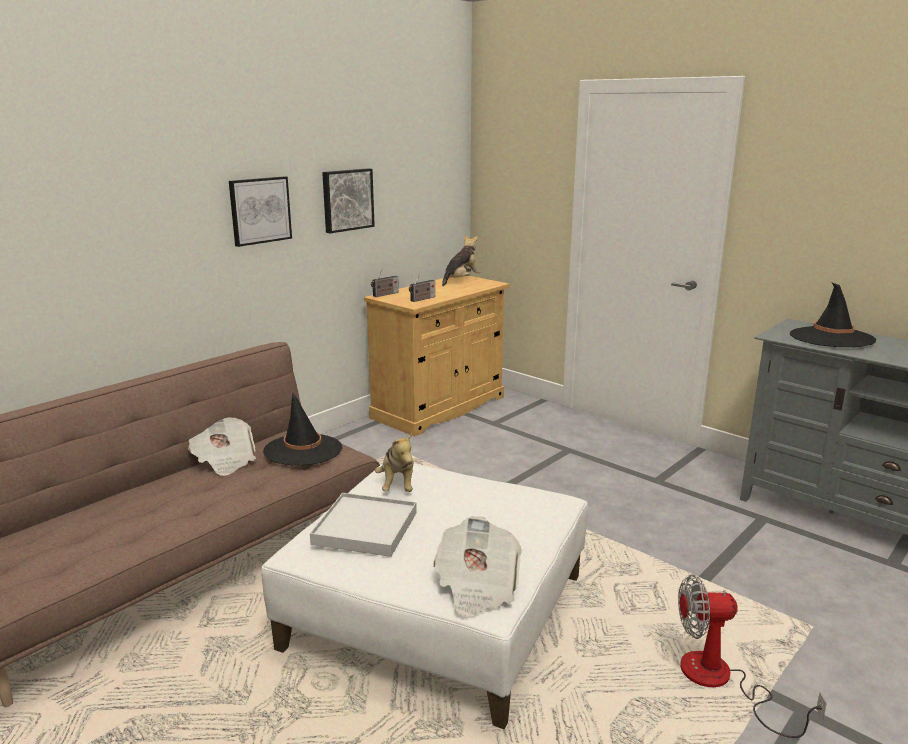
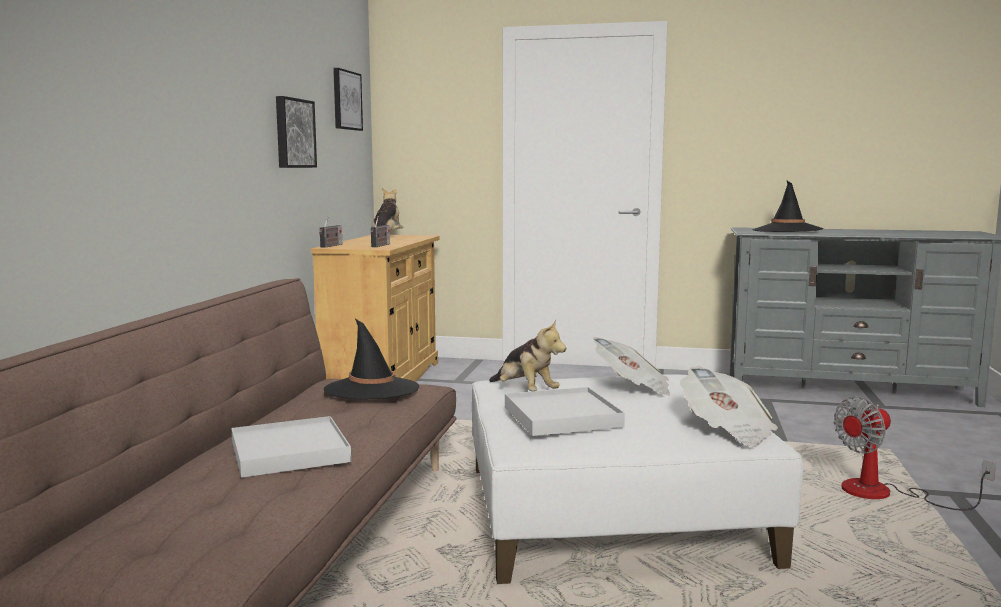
camera: 30 degrees left, 10 degrees down
newspaper [189,417,256,476] -> newspaper moved to [593,337,670,395]
picture [229,176,292,247] -> picture moved to [333,68,363,131]
none -> white tray [231,416,351,478]

